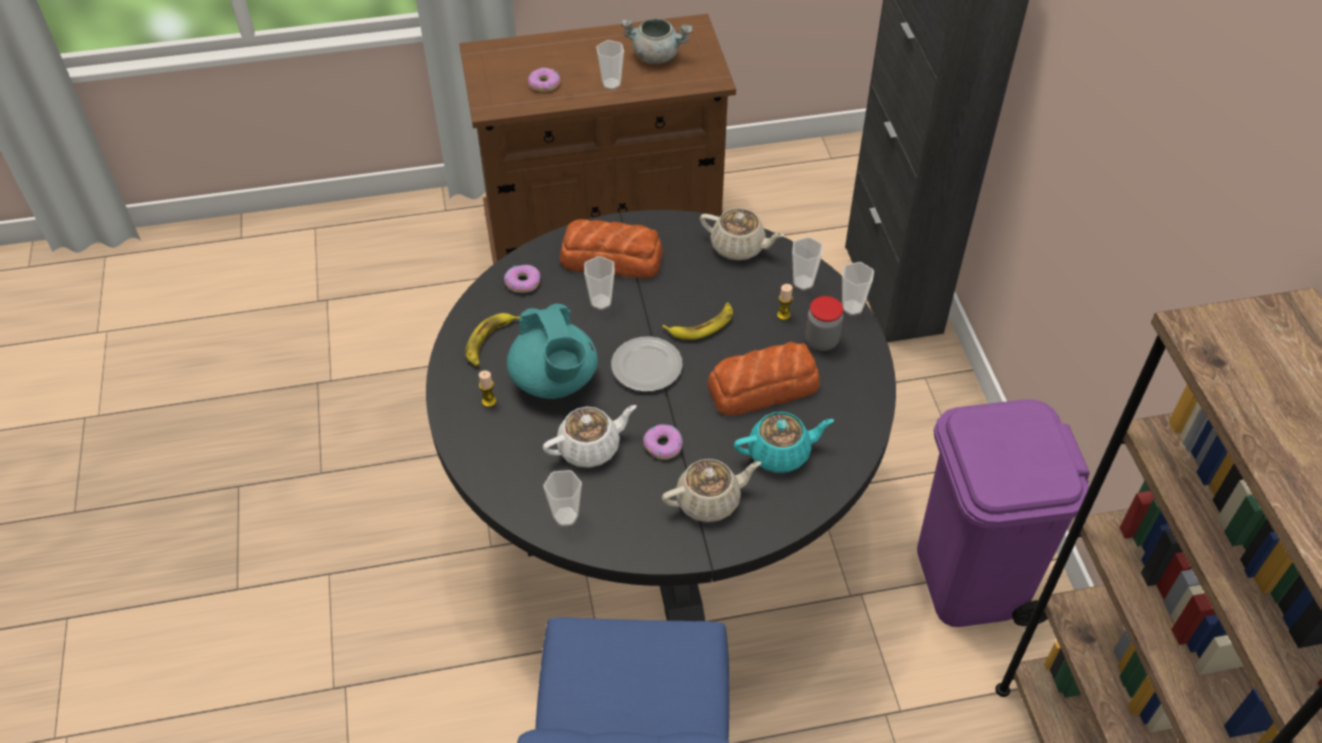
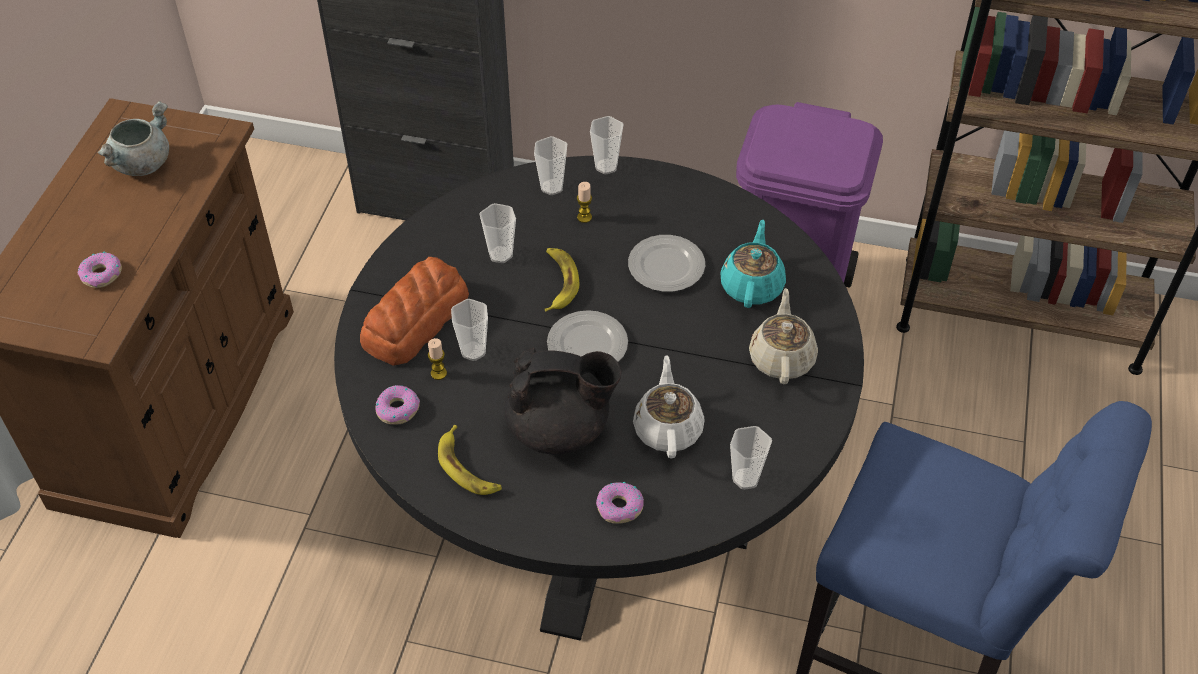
camera: 65 degrees left, 0 degrees up
candle [479,371,496,407] -> candle moved to [428,338,447,380]
turquoise teapot [507,304,598,399] -> black teapot [504,348,622,454]
cup [596,40,624,90] -> cup moved to [479,203,516,263]
donut [643,424,683,459] -> donut moved to [596,482,644,524]
beige teapot [700,208,785,260] -> none
bread [707,341,820,416] -> plate [628,235,705,292]
jar [805,296,843,351] -> none

